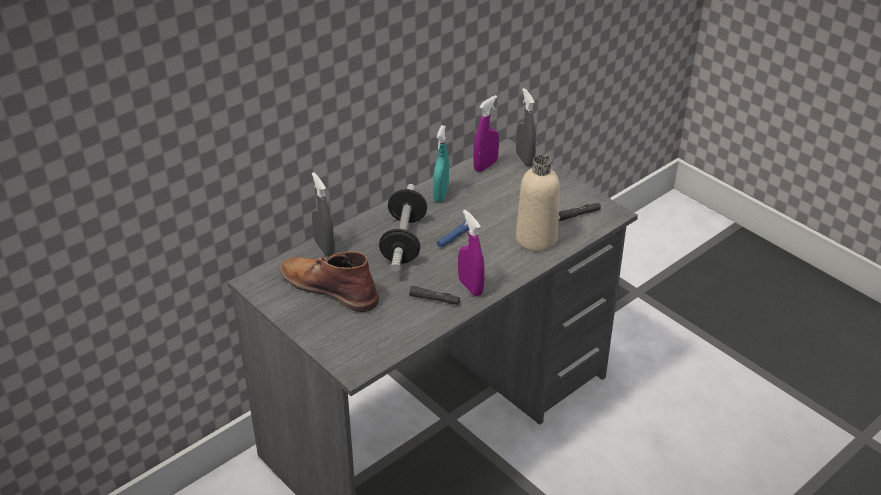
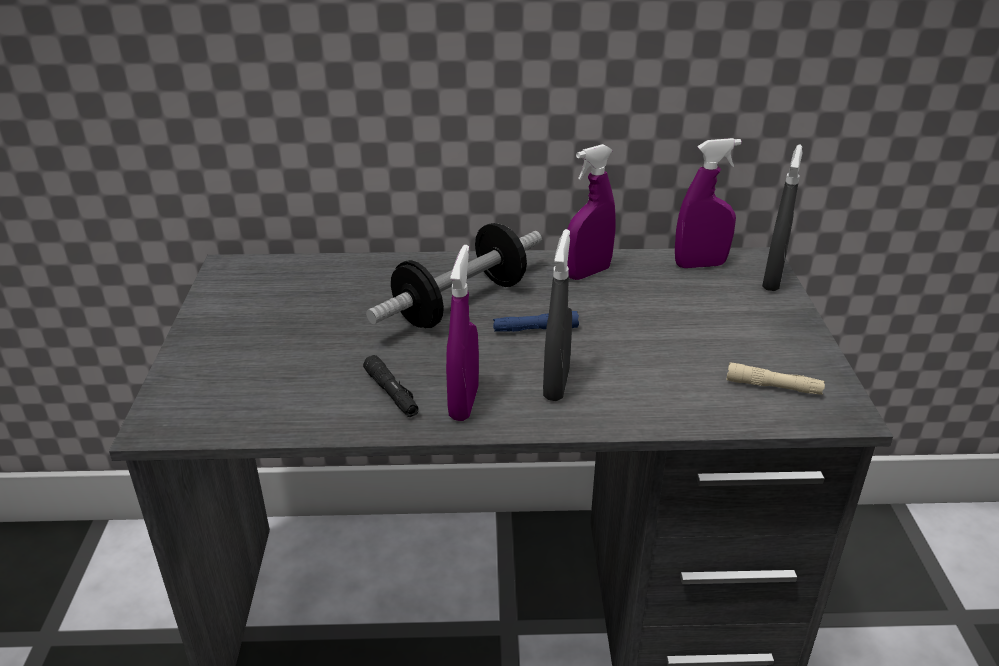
camera: 40 degrees right, 5 degrees down
brown boot [280,251,379,312] -> none
grey spray bottle [312,172,335,257] -> grey spray bottle moved to [543,229,572,401]
turquoise spray bottle [433,125,449,202] -> purple spray bottle [567,144,616,280]
beige bottle [516,155,560,252] -> none
black flashlight [558,203,601,221] -> beige flashlight [726,362,825,395]

